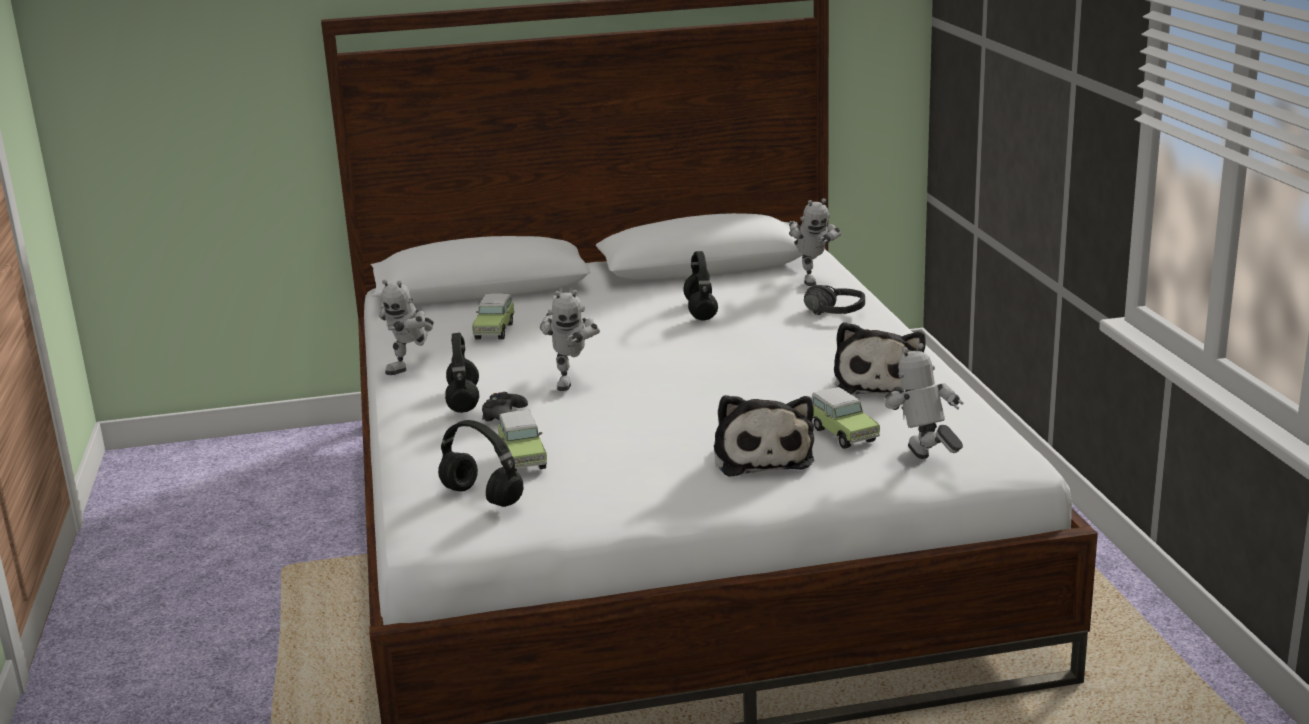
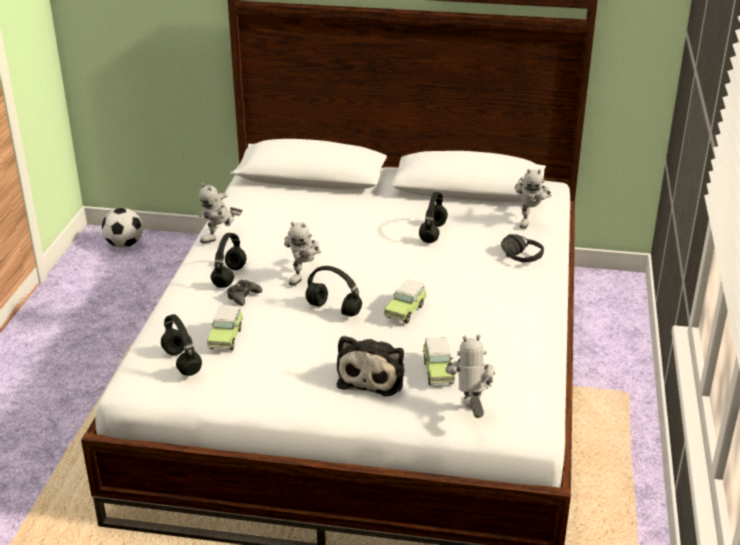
camera: 20 degrees right, 10 degrees up
toy car [472,293,515,339] -> toy car moved to [384,279,427,323]
plush toy [834,322,926,394] -> none
none -> football [102,208,143,248]
none -> black headphones [305,266,362,317]

